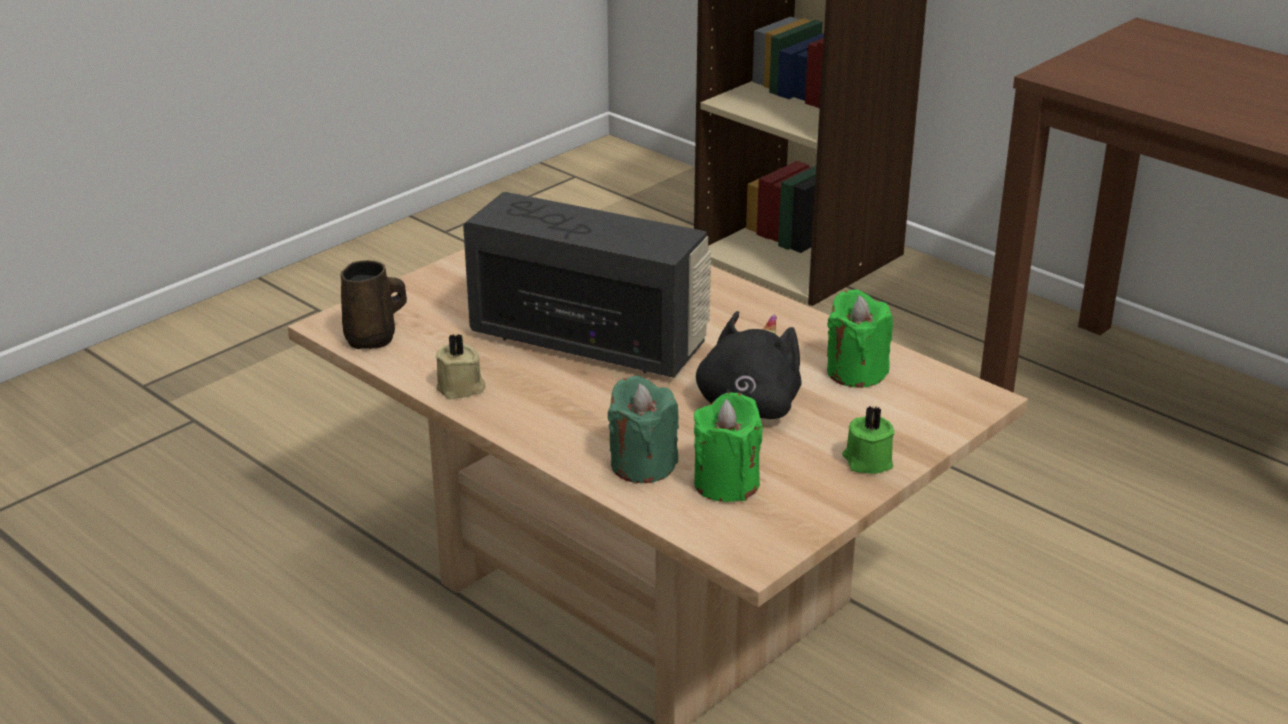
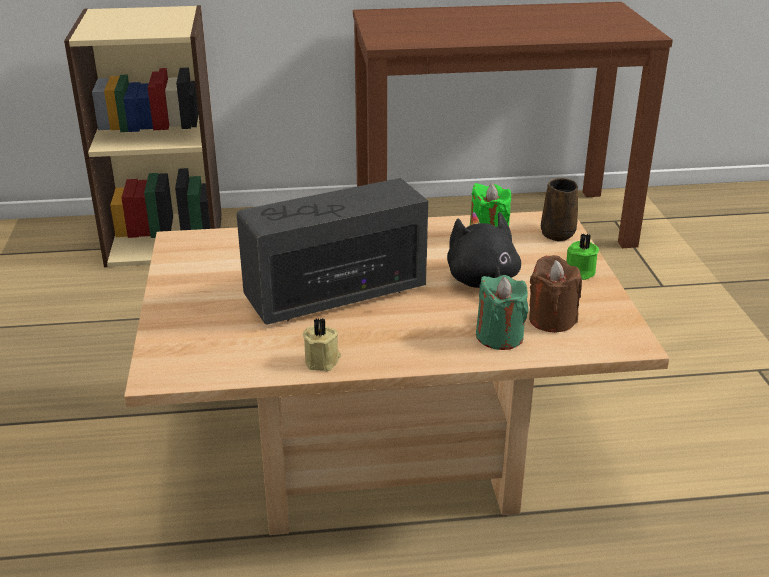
camera: 50 degrees left, 0 degrees up
brown mug [341,260,407,349] -> brown mug moved to [541,178,578,241]
green candle [694,393,763,502] -> brown candle [529,255,582,333]

